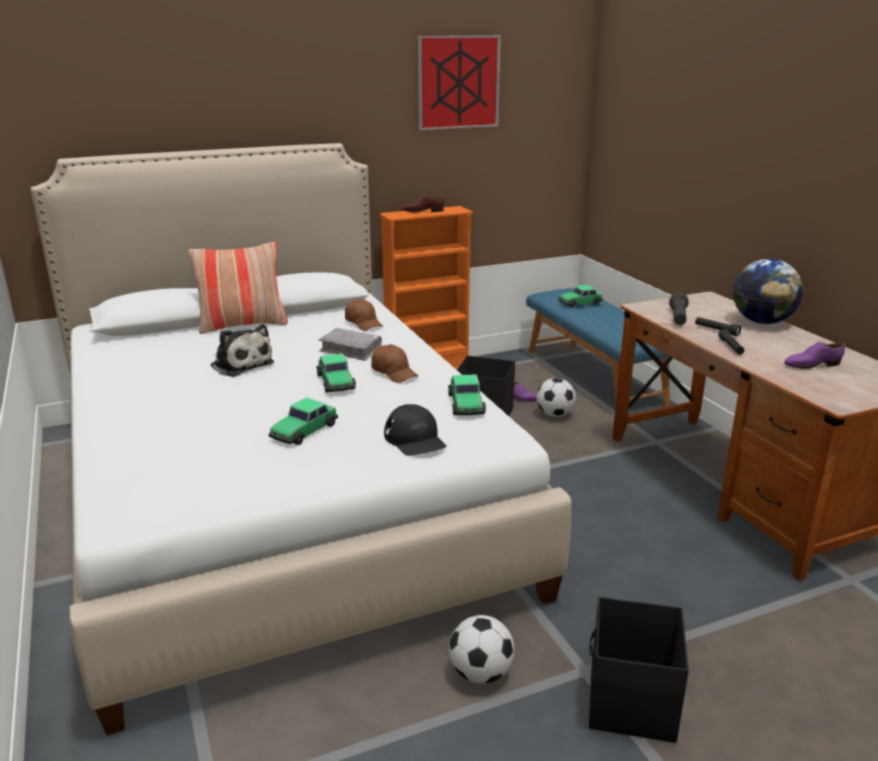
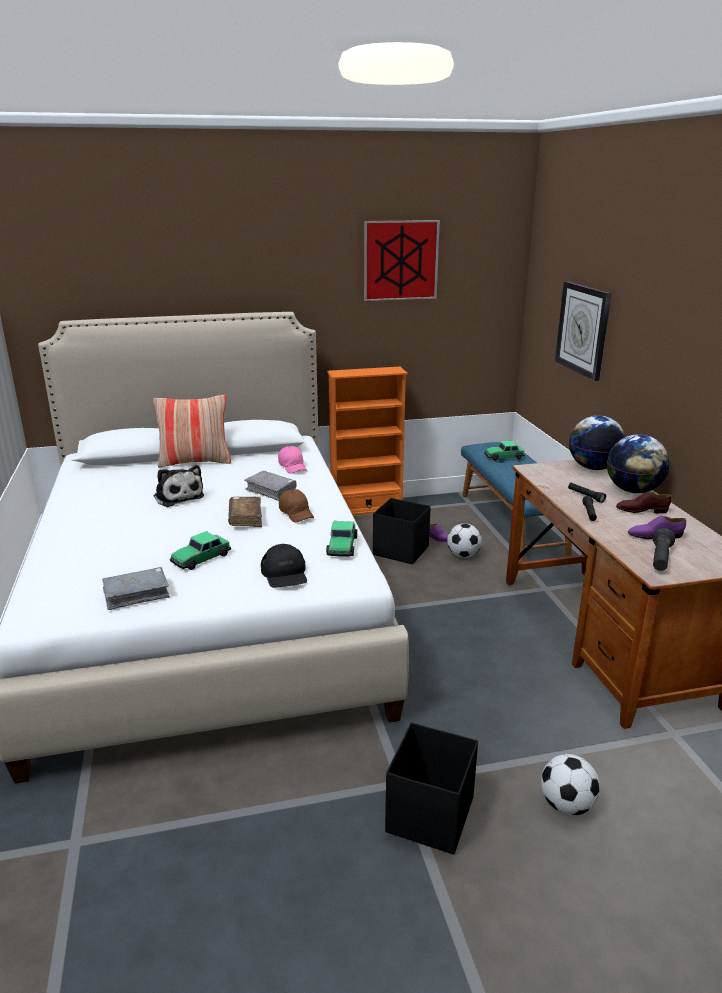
camera: 10 degrees right, 0 degrees up
toy car [316,354,356,393] -> brown book [228,497,262,527]
brown cap [345,299,383,331] -> pink cap [278,446,307,474]
brown shoe [401,194,444,213] -> brown shoe moved to [616,491,671,513]
football [449,615,514,684] -> football moved to [541,754,600,815]
black flashlight [669,292,689,325] -> black flashlight moved to [653,528,675,571]
none -> grey book [102,567,170,610]
none -> wall clock [555,281,611,381]
none -> globe [569,415,626,470]

